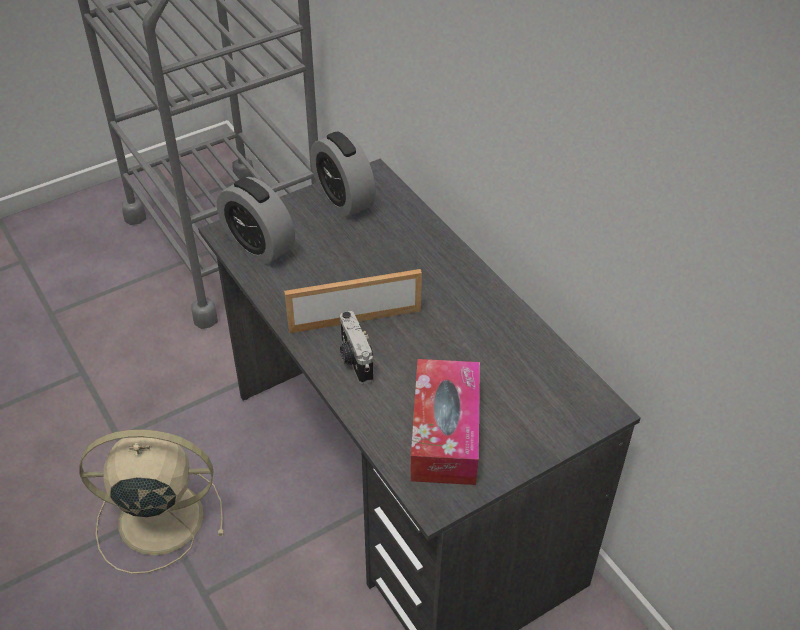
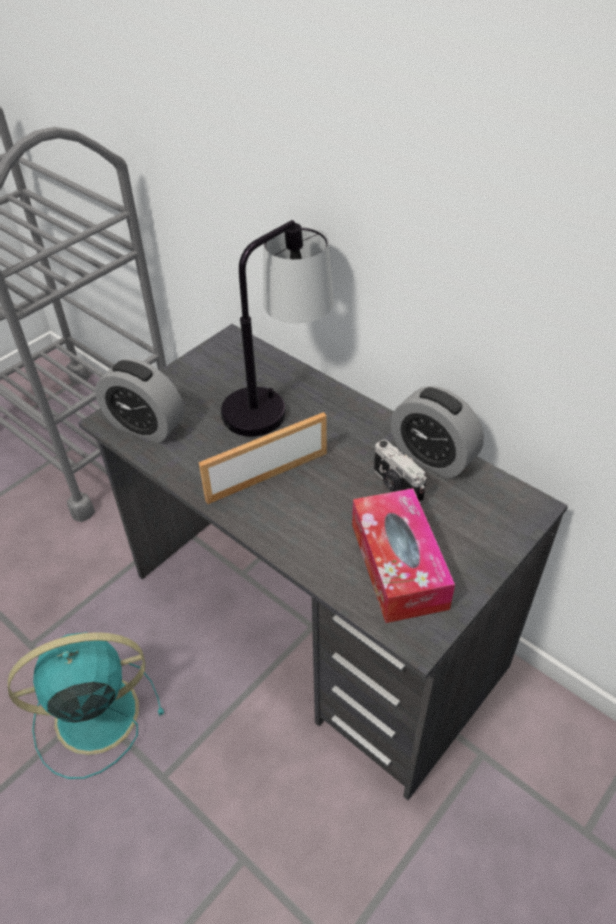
camera: 15 degrees left, 0 degrees up
beige fan [79,429,224,574] -> turquoise fan [7,632,164,779]
alarm clock [311,132,376,217] -> alarm clock moved to [391,386,484,478]
camera [340,311,373,384] -> camera moved to [374,439,426,504]
none -> table lamp [220,220,334,437]

